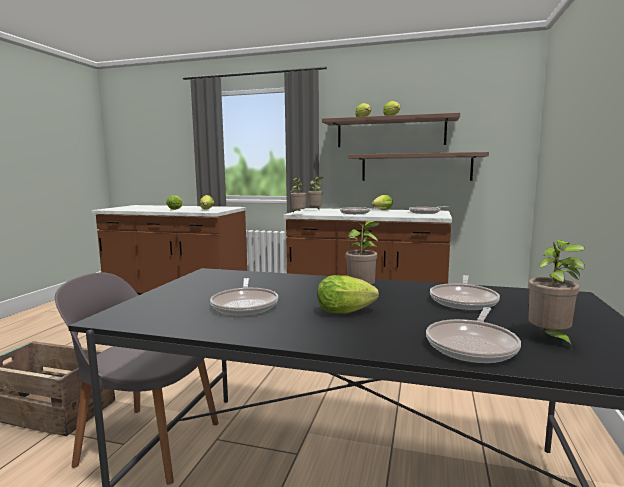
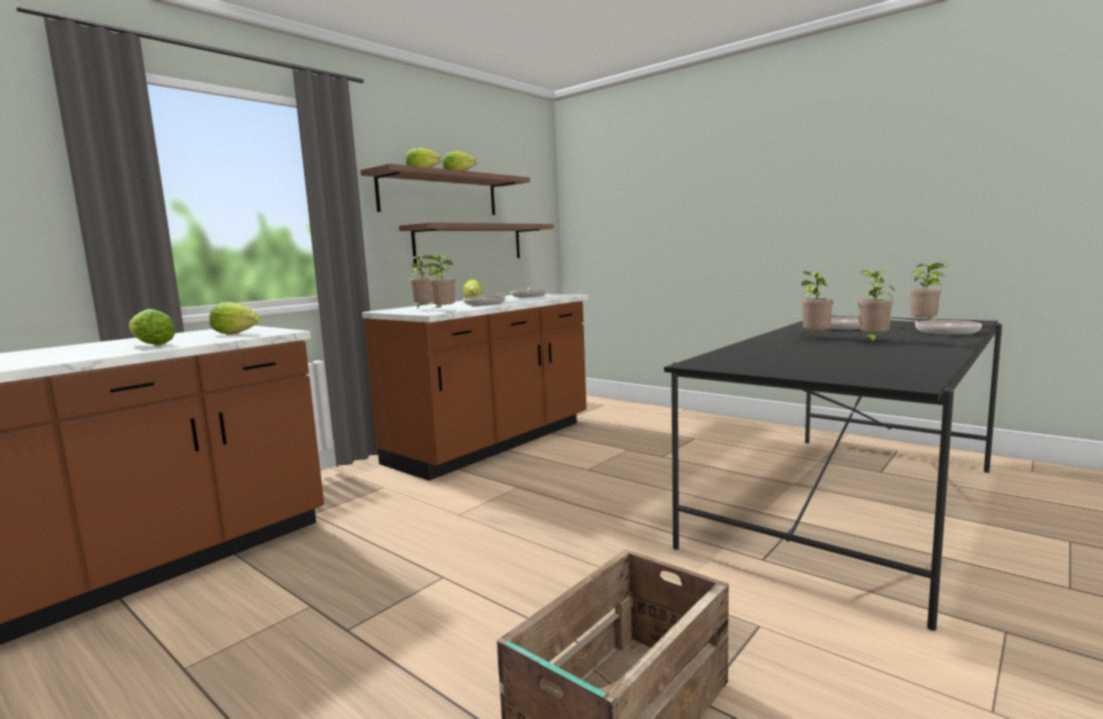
camera: 65 degrees left, 0 degrees up
grey chair [55,273,219,485] -> none
frying pan [210,278,278,315] -> none
lettuce [317,275,379,313] -> potted plant [858,270,894,343]

